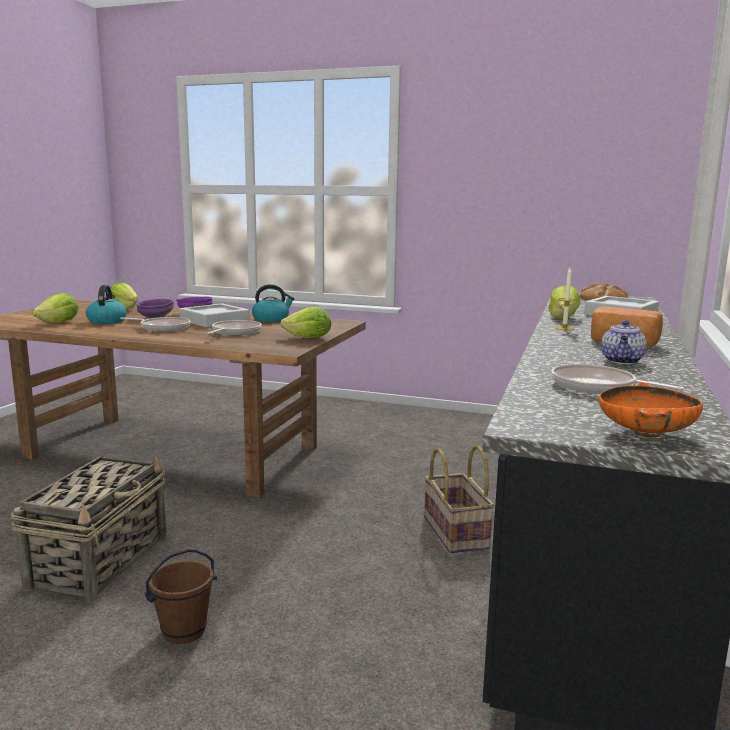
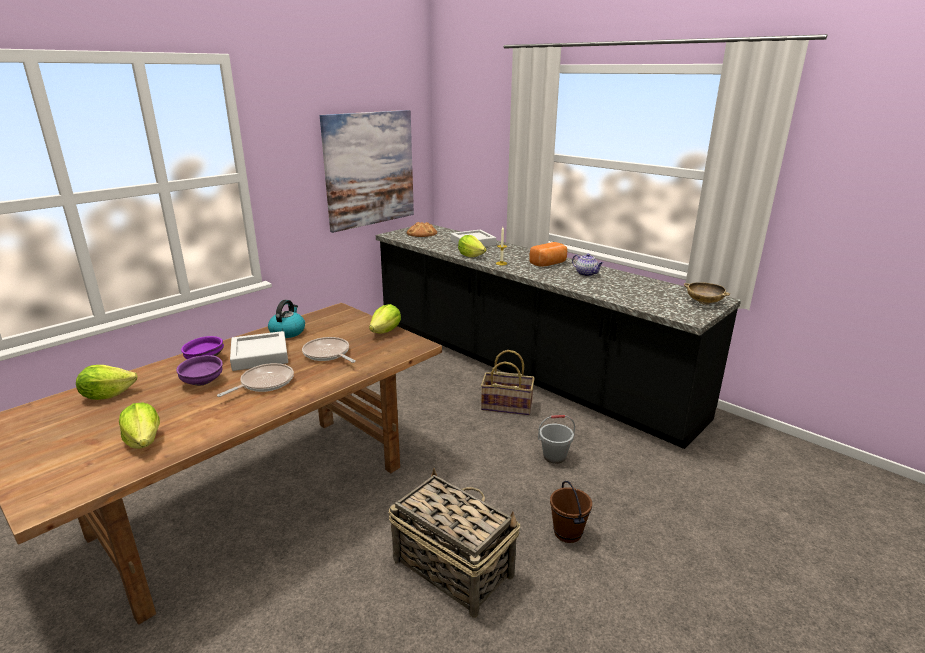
camera: 65 degrees left, 10 degrees up
kettle [86,285,127,324] -> none
frying pan [551,364,684,394] -> none
orange bowl [599,382,703,438] -> beige bowl [684,282,730,305]
none -> picture [320,110,414,233]
none -> grey bucket [538,415,575,464]

